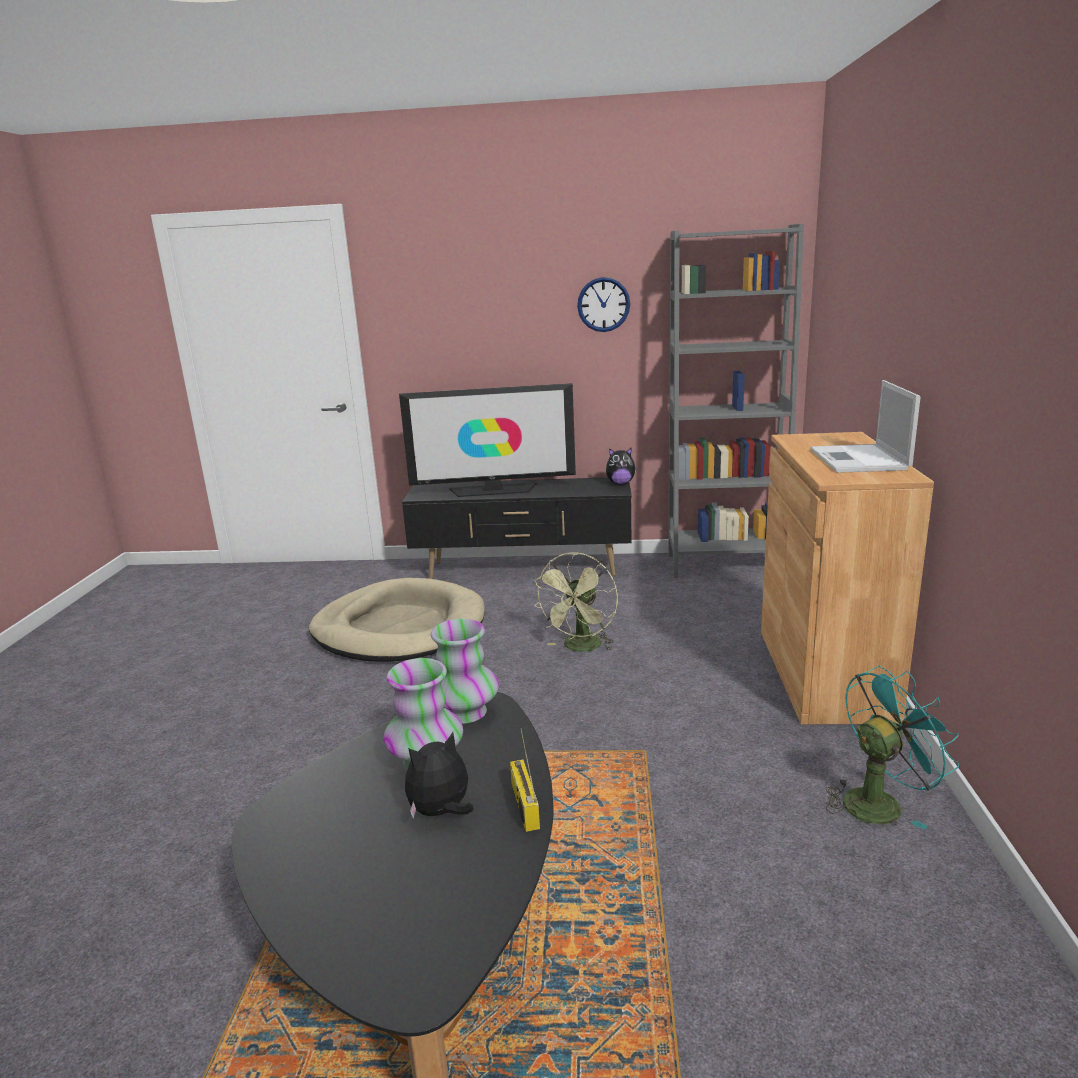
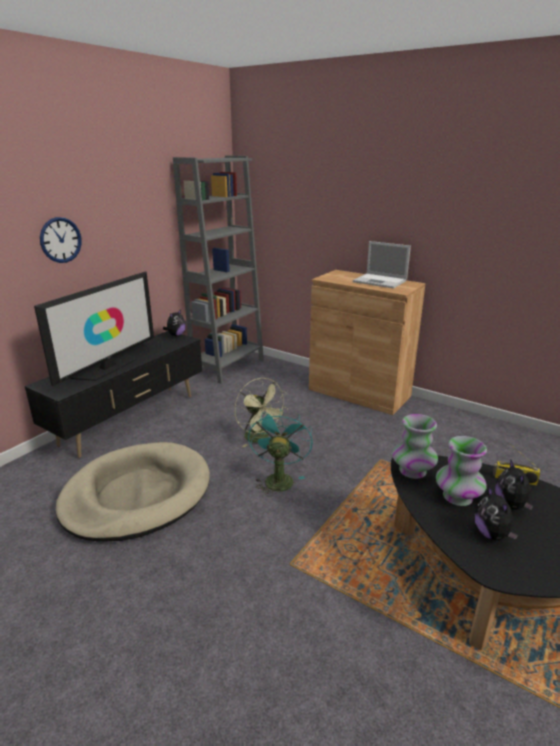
camera: 60 degrees left, 5 degrees up
wall clock [577,277,630,332] -> wall clock moved to [40,217,82,263]
turquoise fan [826,666,959,830] -> turquoise fan moved to [248,409,313,497]
none -> plush toy [475,486,518,540]

